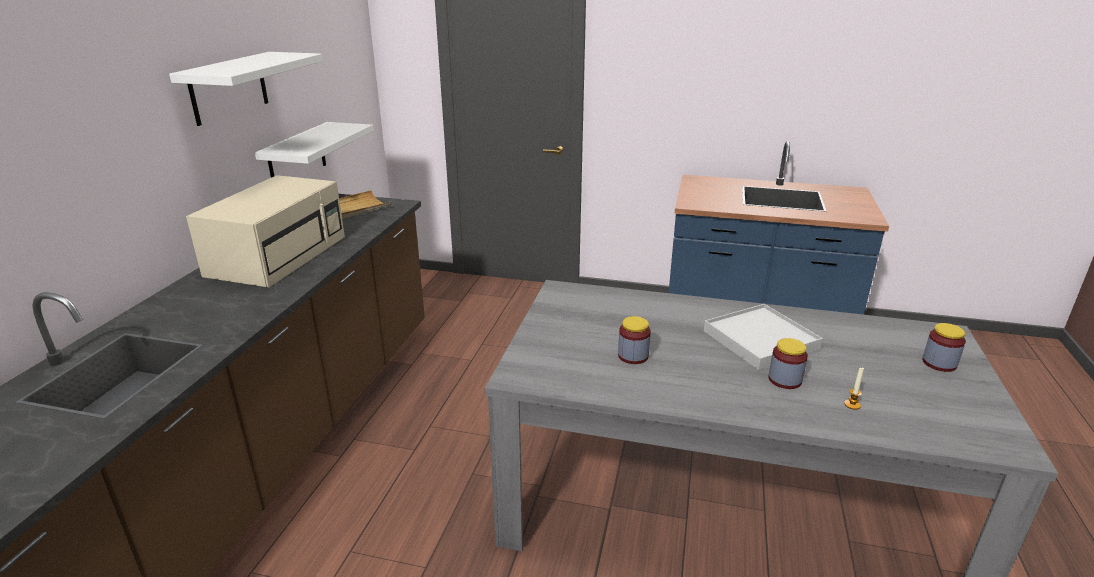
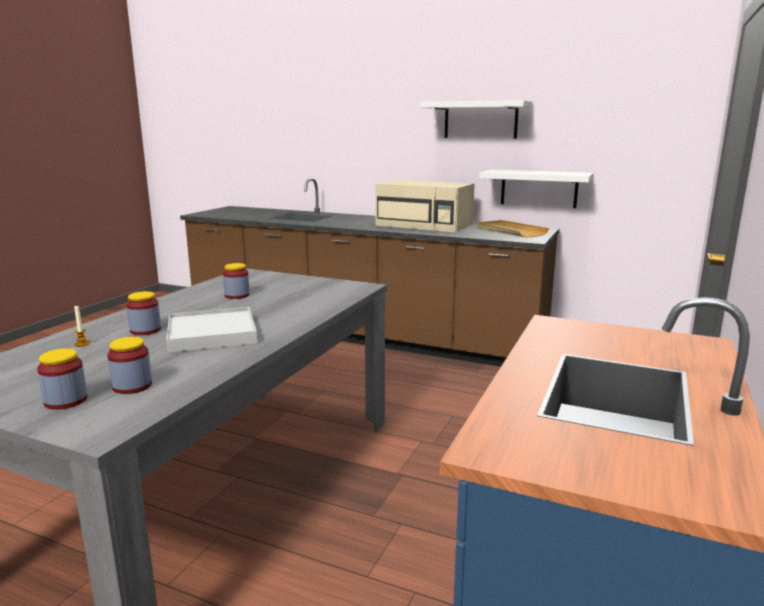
camera: 100 degrees right, 10 degrees down
none -> jar [107,337,152,394]

